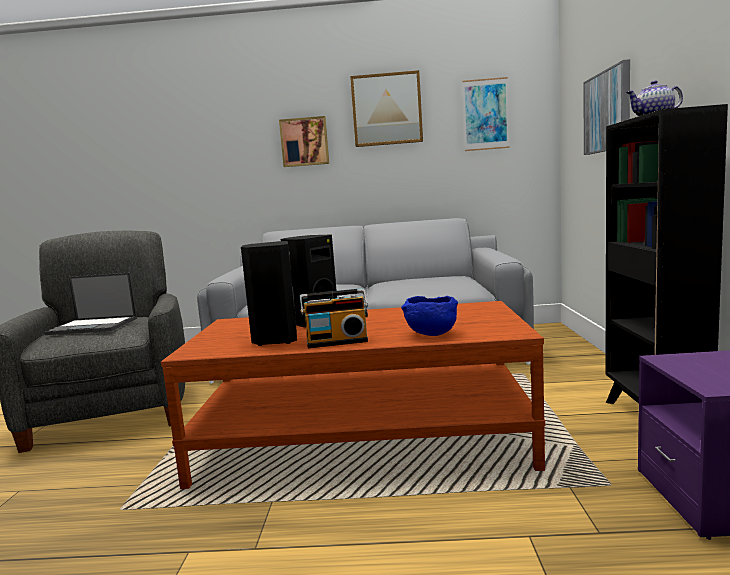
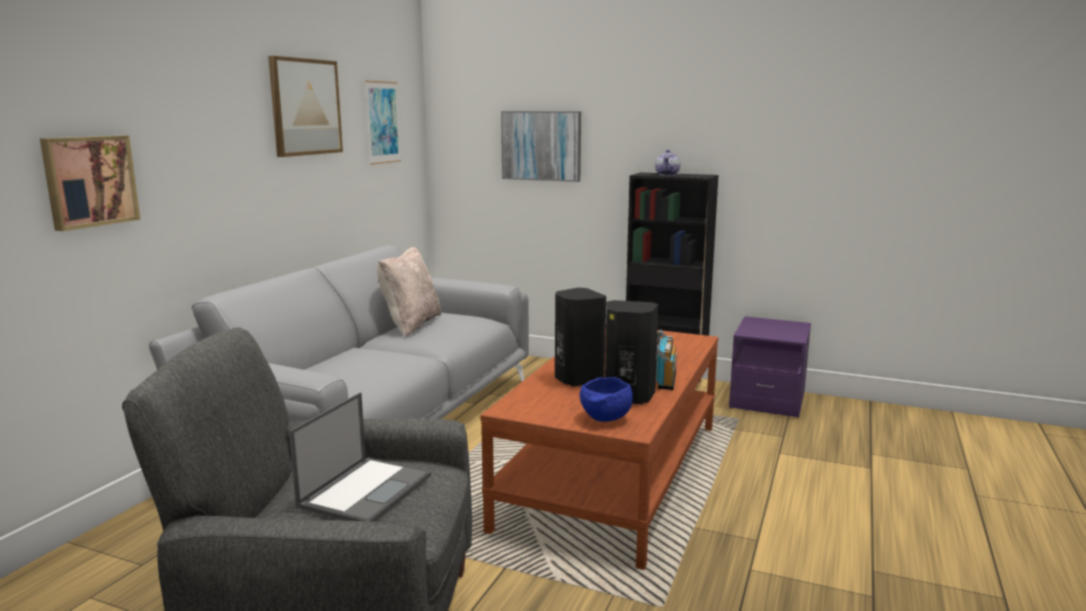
camera: 70 degrees left, 5 degrees up
picture [279,116,329,167] -> picture moved to [40,136,140,231]
blue bowl [401,296,458,336] -> blue bowl moved to [580,377,633,422]
none -> beige pillow [377,247,442,337]

